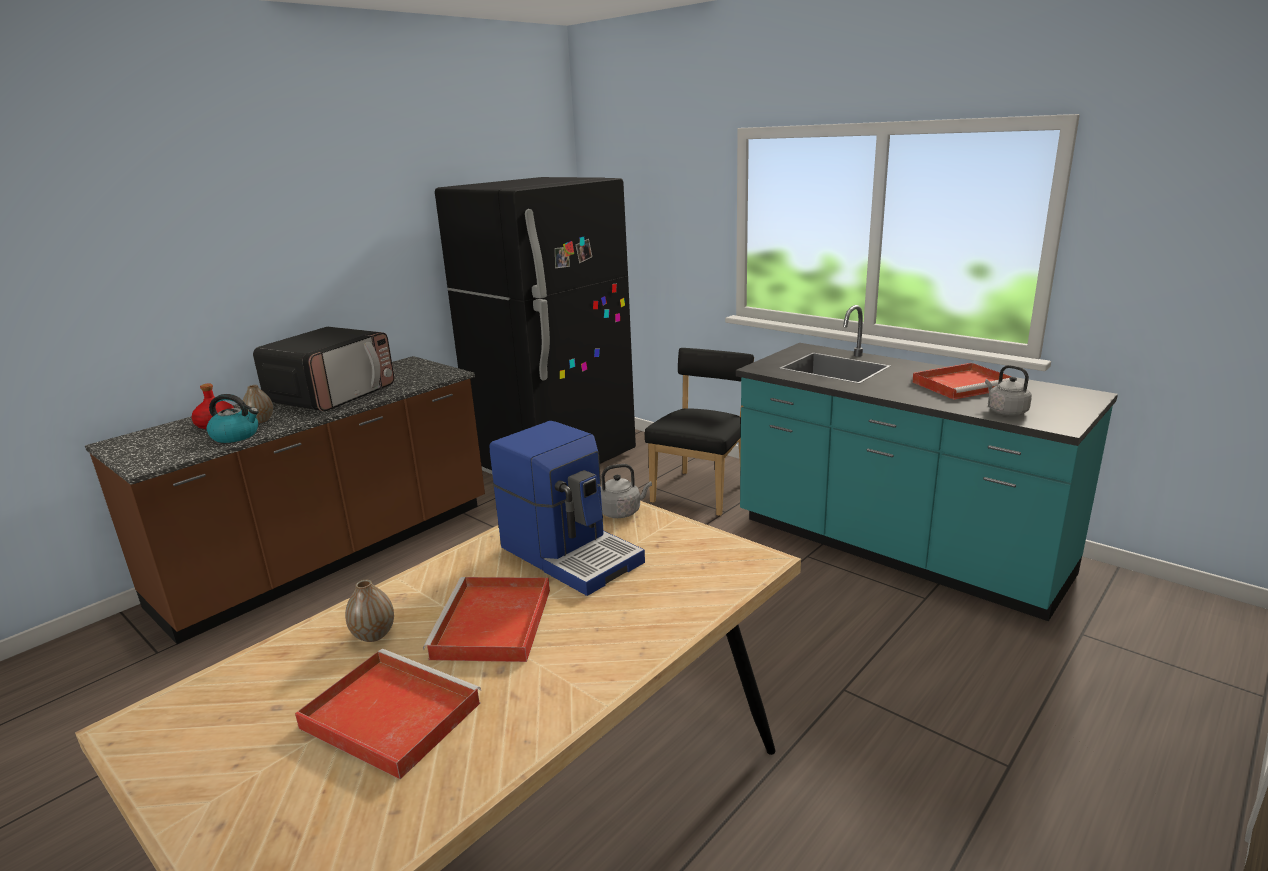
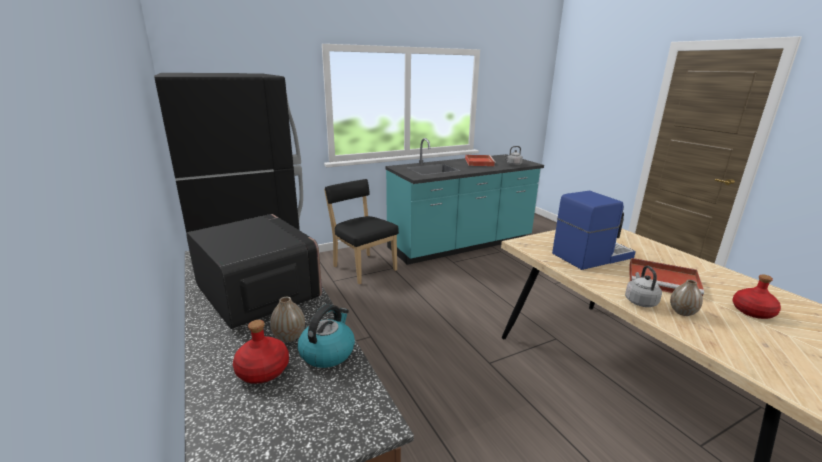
camera: 70 degrees left, 0 degrees up
red tray [295,649,481,779] -> red bottle [732,275,781,319]
grey kettle [601,464,652,518] -> grey kettle moved to [625,266,662,307]

